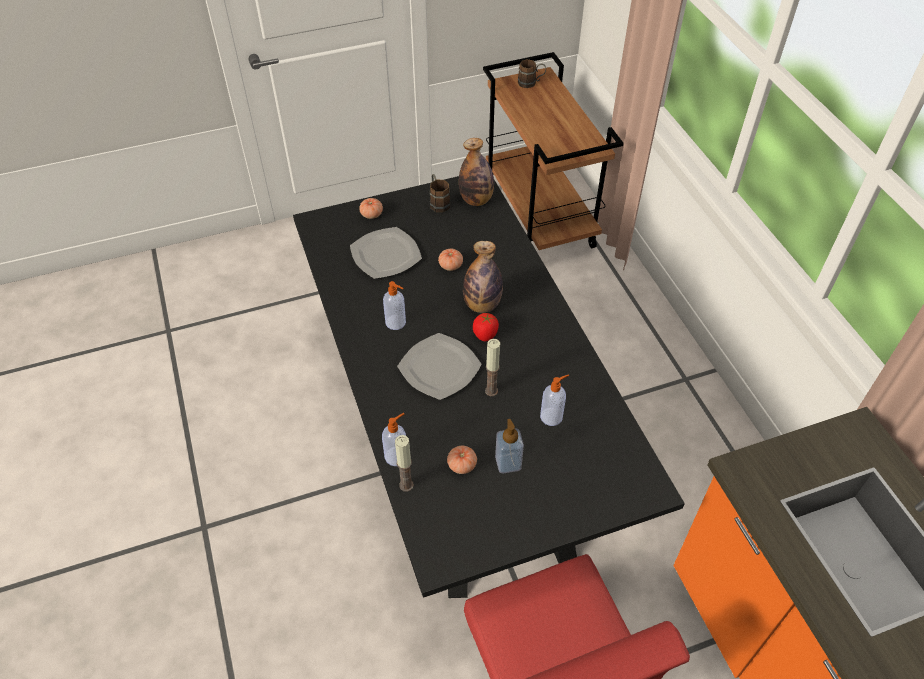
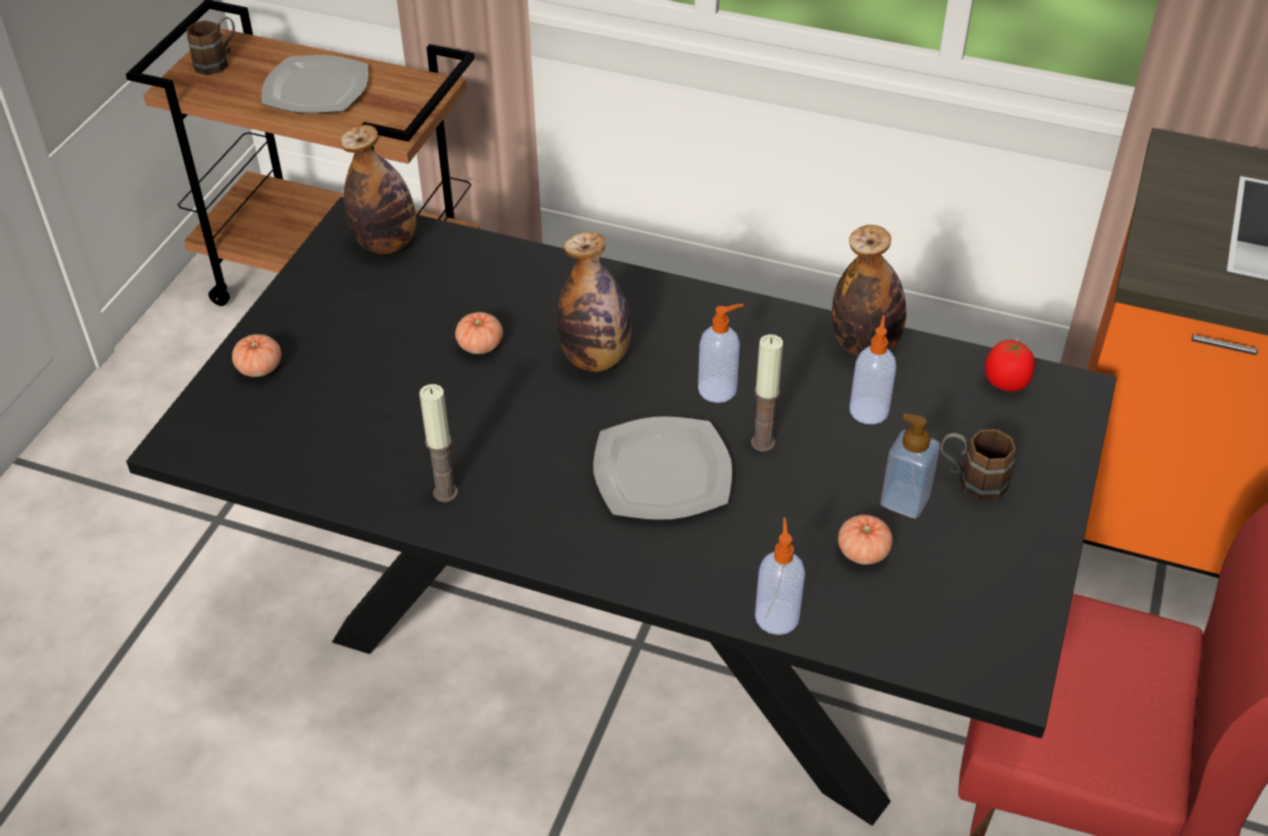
camera: 50 degrees left, 5 degrees down
plate [350,227,422,279] -> plate moved to [261,55,368,113]
soap dispenser [383,281,406,330] -> soap dispenser moved to [698,304,744,403]
candle [395,435,414,492] -> candle moved to [419,384,458,502]
brown mug [430,174,450,212] -> brown mug moved to [941,429,1016,502]
tomato [473,313,499,341] -> tomato moved to [985,340,1035,391]
none -> bottle [832,225,906,357]

